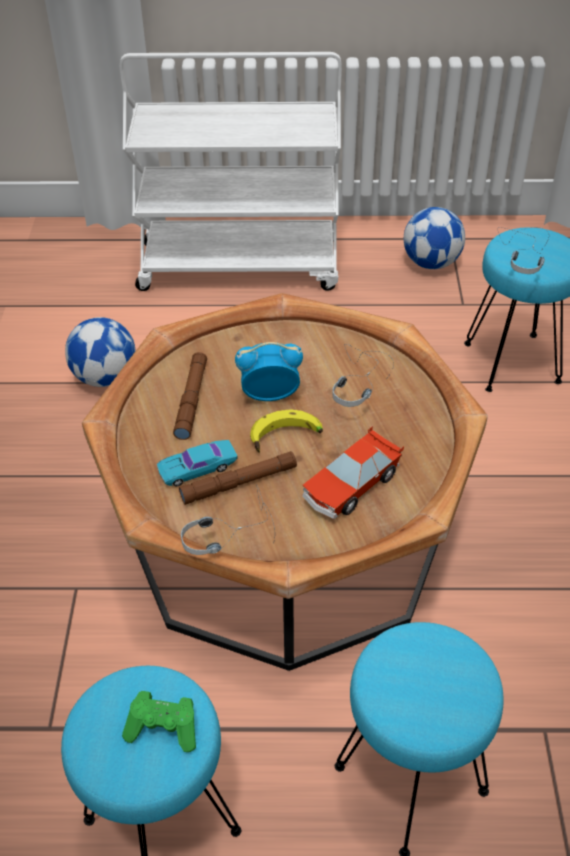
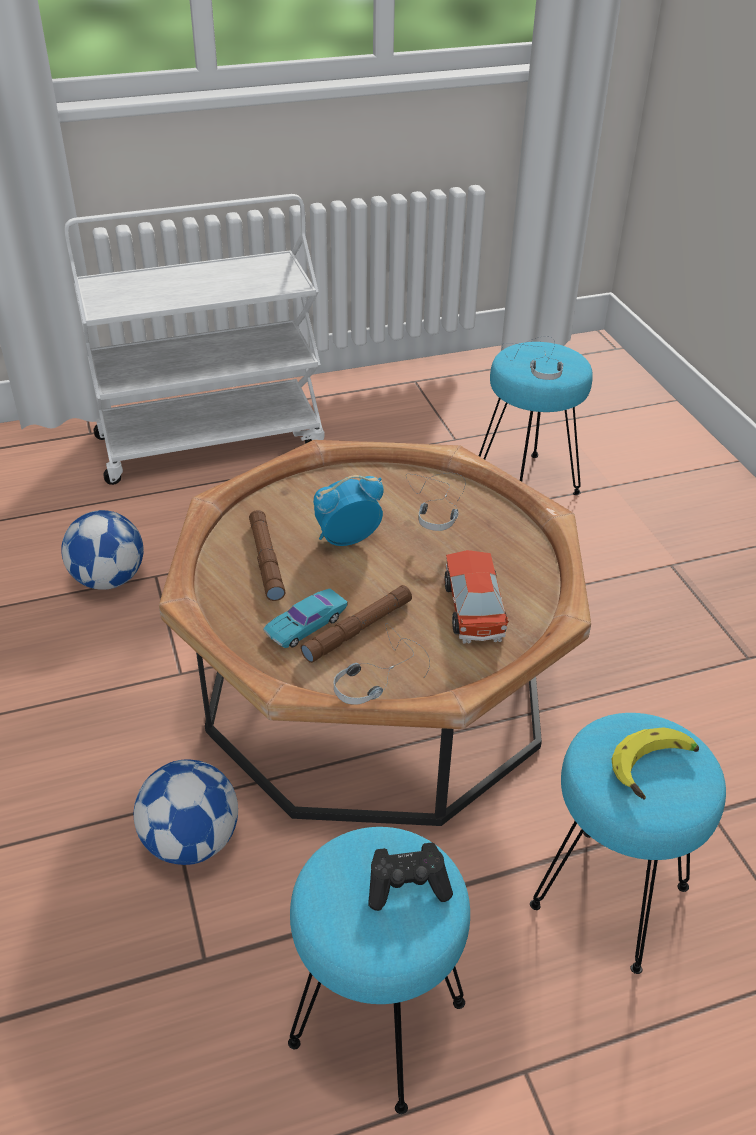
camera: 20 degrees left, 5 degrees down
green game controller [122,691,196,752] -> black game controller [368,842,453,911]
banana [250,409,323,453] -> banana moved to [612,727,699,799]
toy car [302,426,404,519] -> toy car turned 150 degrees clockwise [445,550,509,644]
football [404,207,465,269] -> football moved to [134,760,238,865]

